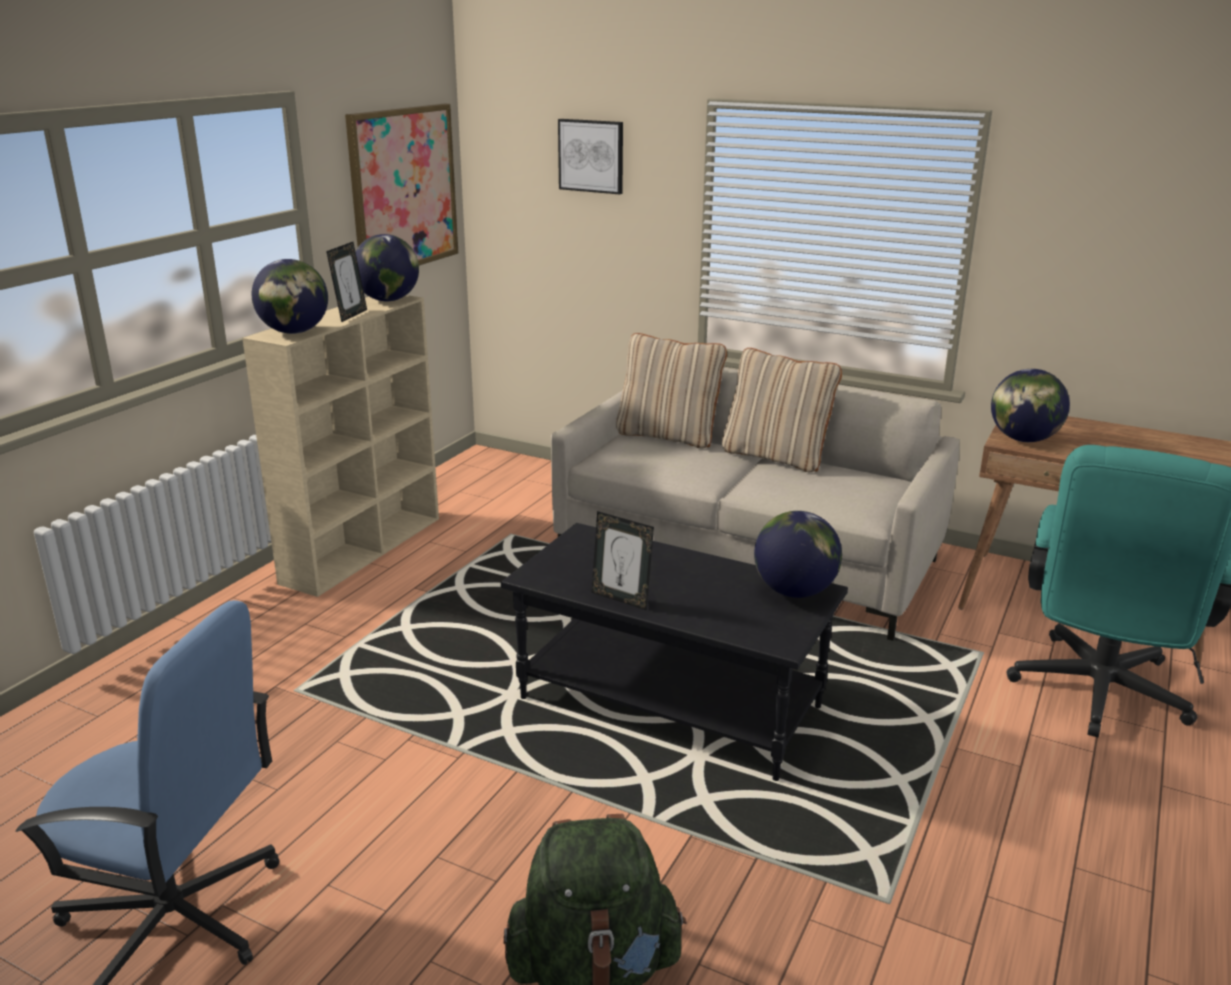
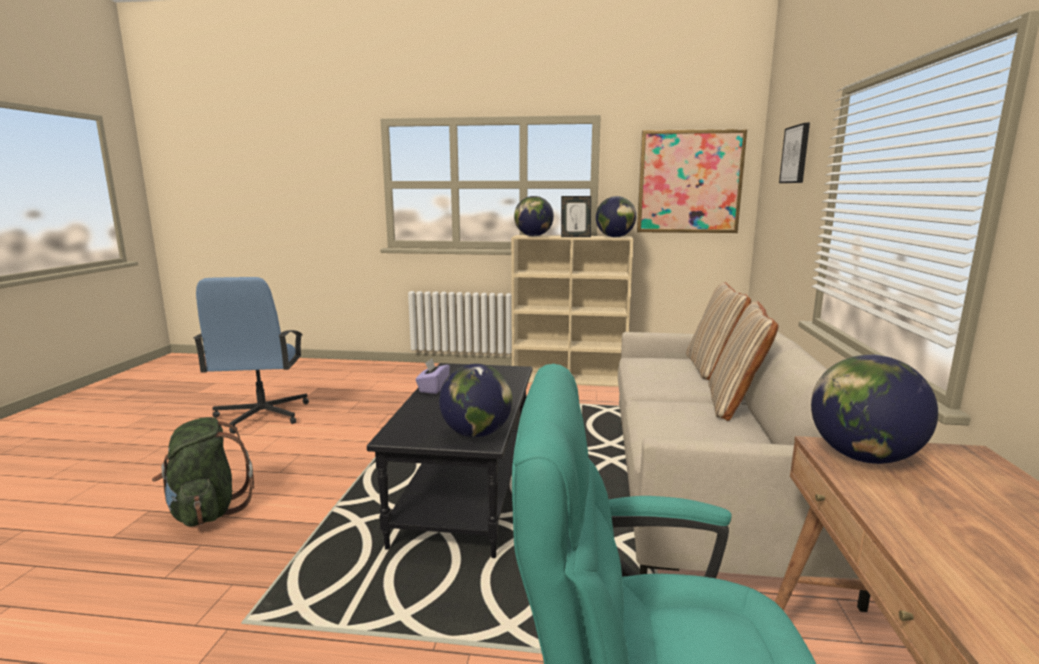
camera: 70 degrees right, 10 degrees down
picture frame [591,511,654,611] -> purple tissue box [415,359,450,394]

